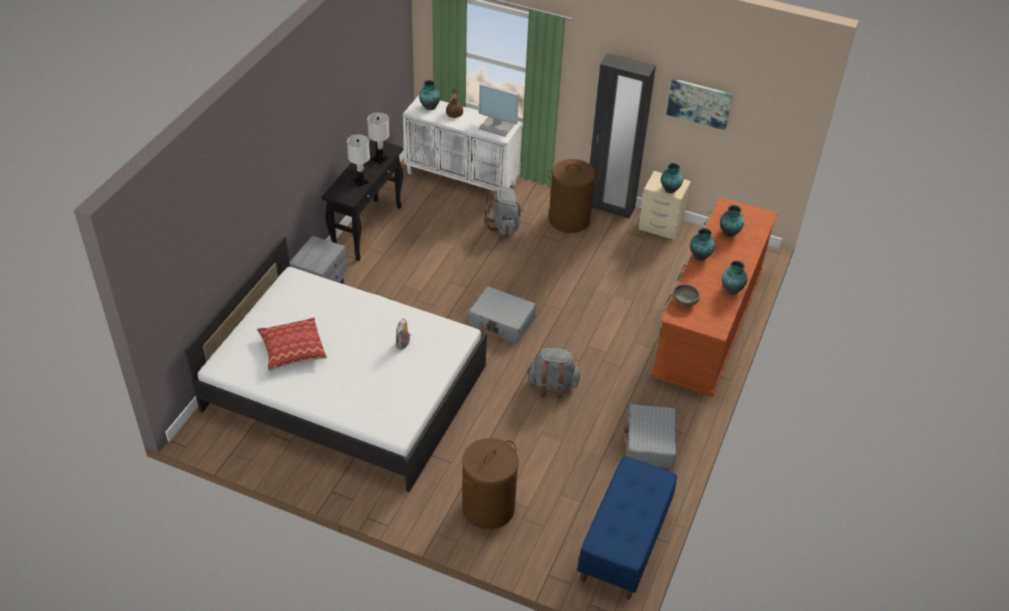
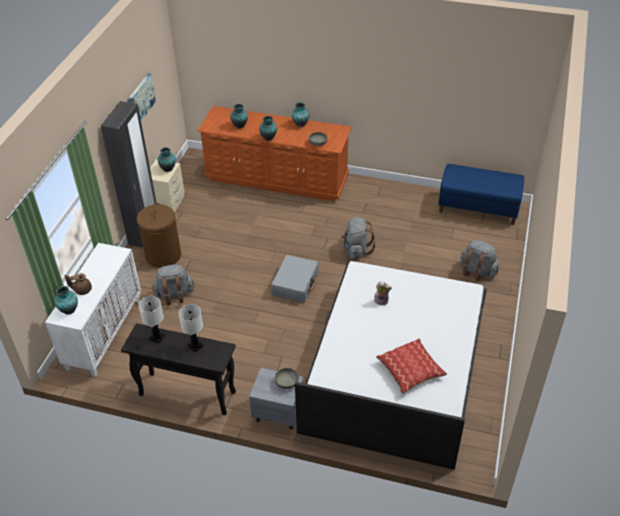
camera: 95 degrees left, 0 degrees up
brown laundry basket [462,438,519,529] -> grey backpack [460,240,499,281]
monitor [479,83,519,137] -> none
grey suitcase [623,404,676,468] -> none
none -> grey bowl [274,368,299,389]

